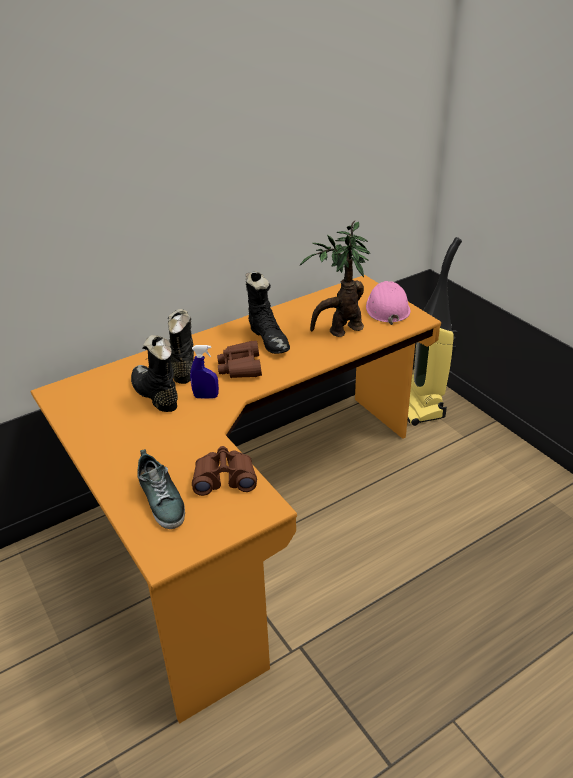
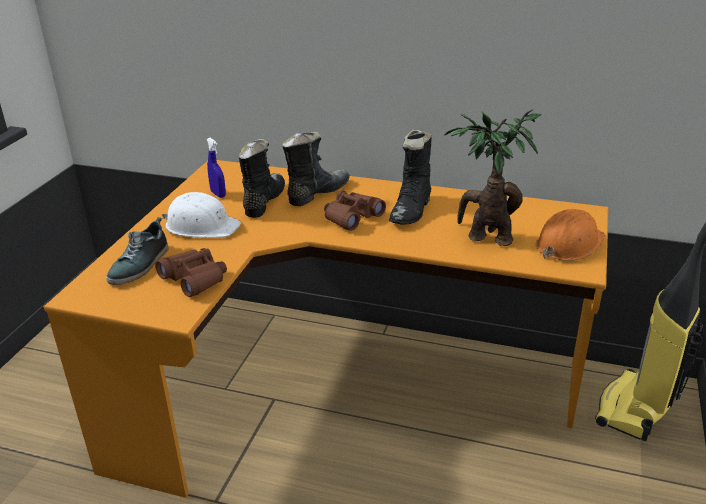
camera: 50 degrees right, 5 degrees down
blue spray bottle [190,345,219,399] -> blue spray bottle moved to [207,138,226,198]
pink hard hat [366,281,411,325] -> orange hard hat [536,209,605,261]
none -> white hard hat [162,192,241,237]

